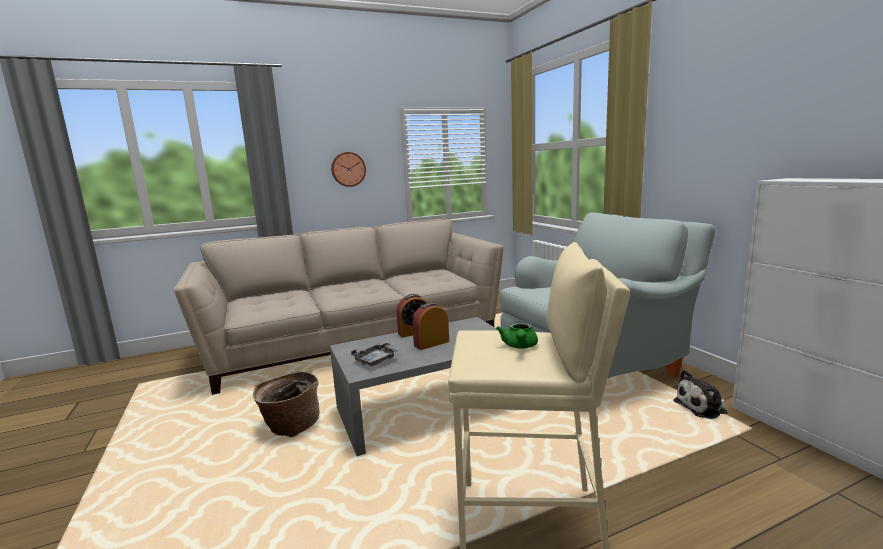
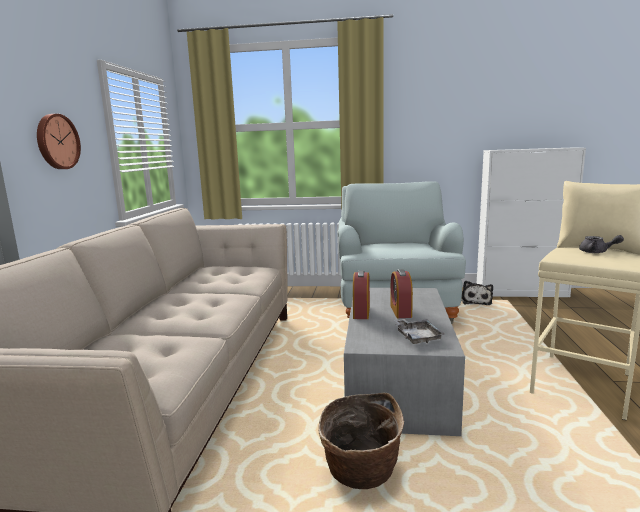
camera: 60 degrees left, 0 degrees up
green teapot [496,322,538,349] -> grey teapot [579,235,624,253]

